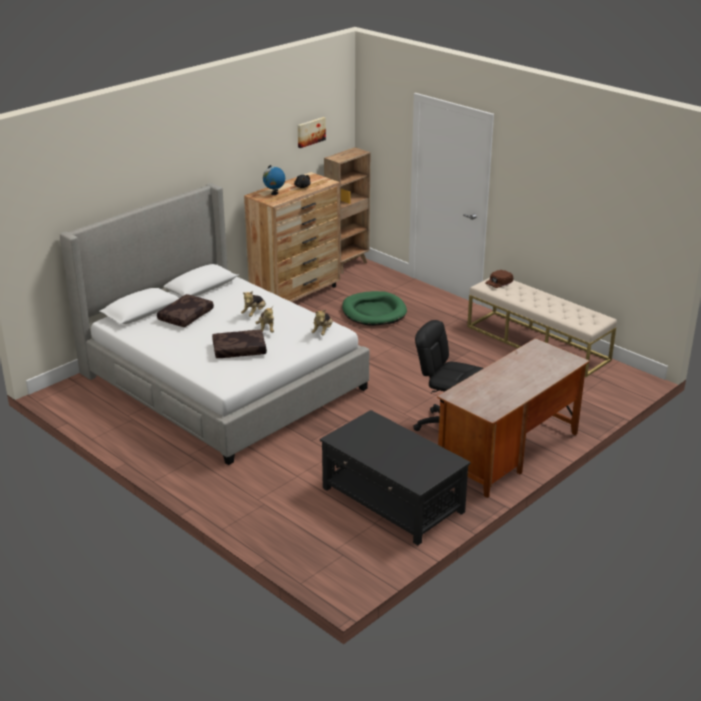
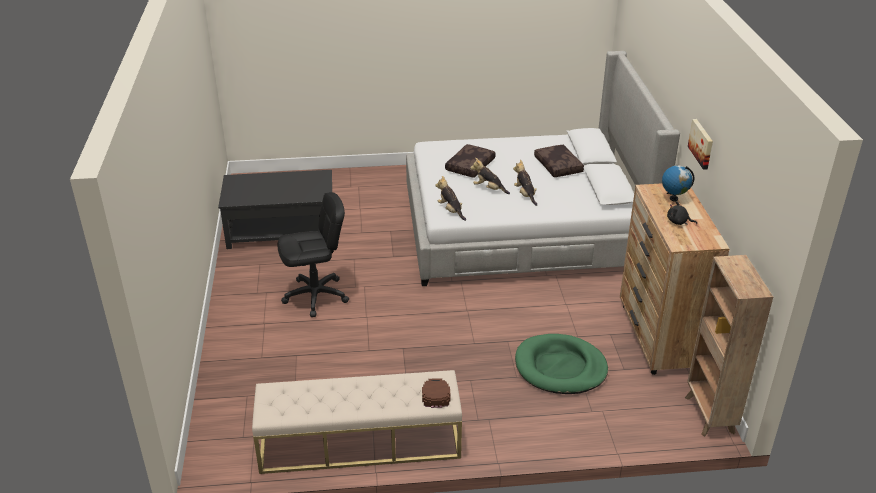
camera: 130 degrees right, 5 degrees up
picture [298,117,326,148] -> picture moved to [688,119,713,170]
desk [437,338,589,498] -> none

